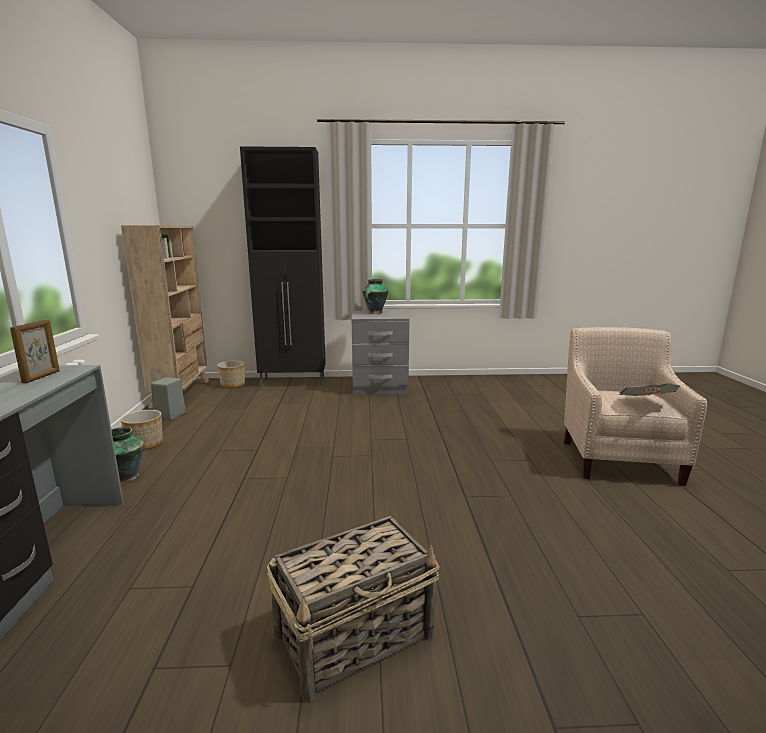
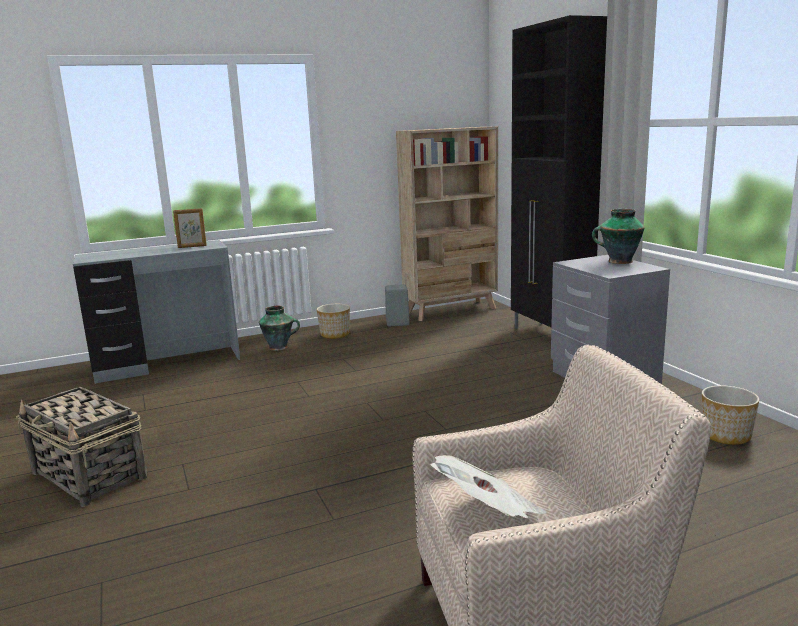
camera: 70 degrees right, 0 degrees up
planter [217,361,245,388] -> planter moved to [701,385,760,445]

